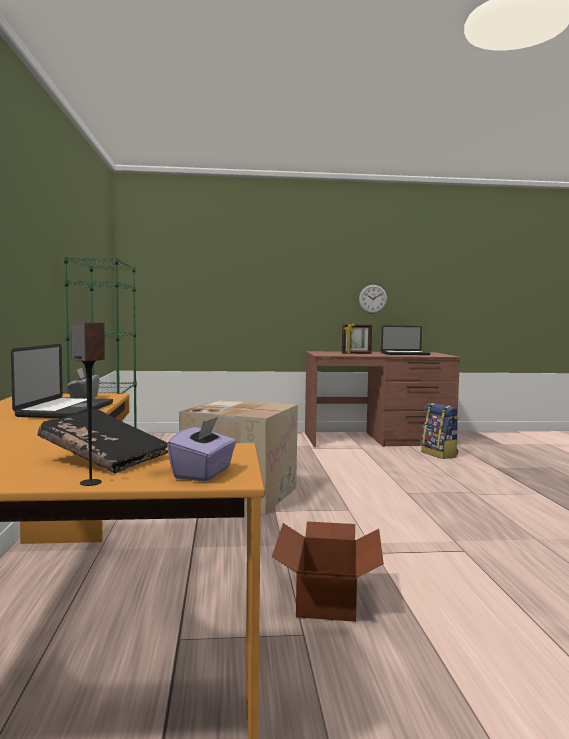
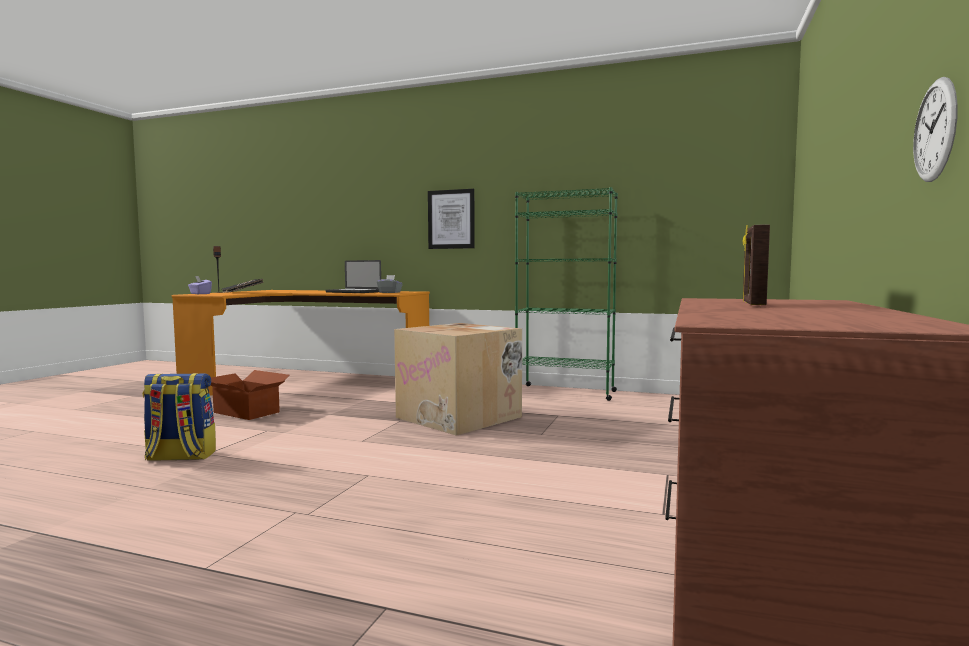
camera: 115 degrees right, 0 degrees up
laptop [381,326,430,355] -> none
backpack [421,403,459,459] -> backpack moved to [142,373,216,460]
none -> picture [428,189,475,249]

